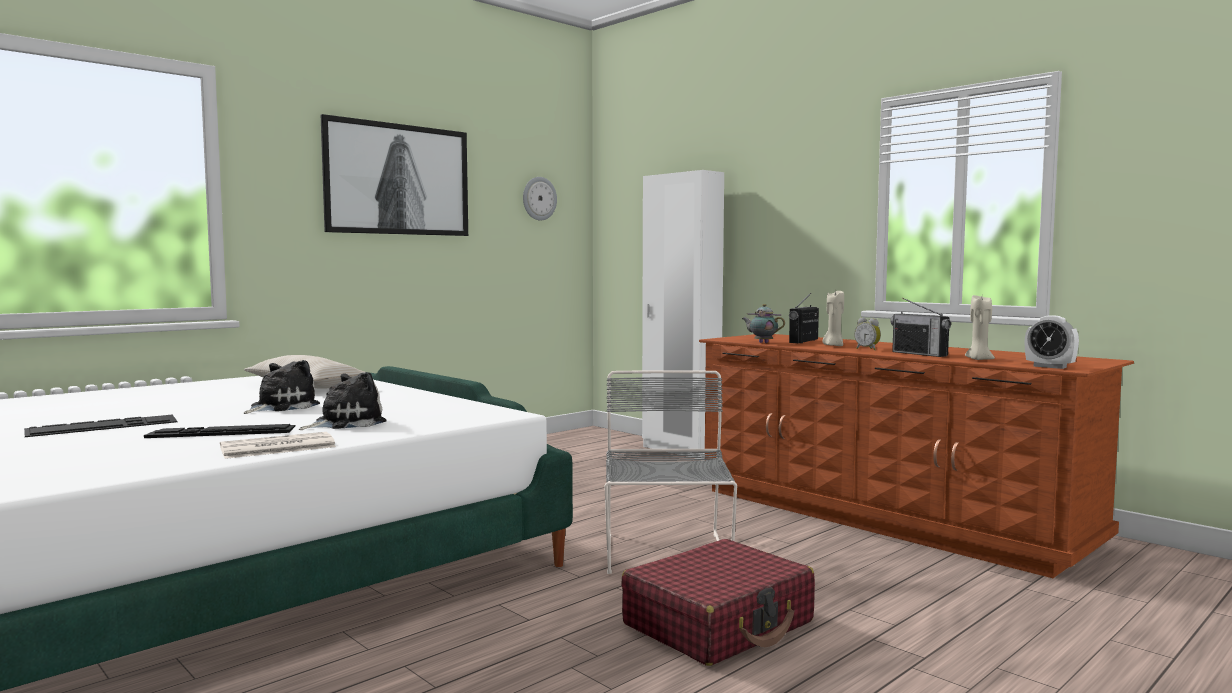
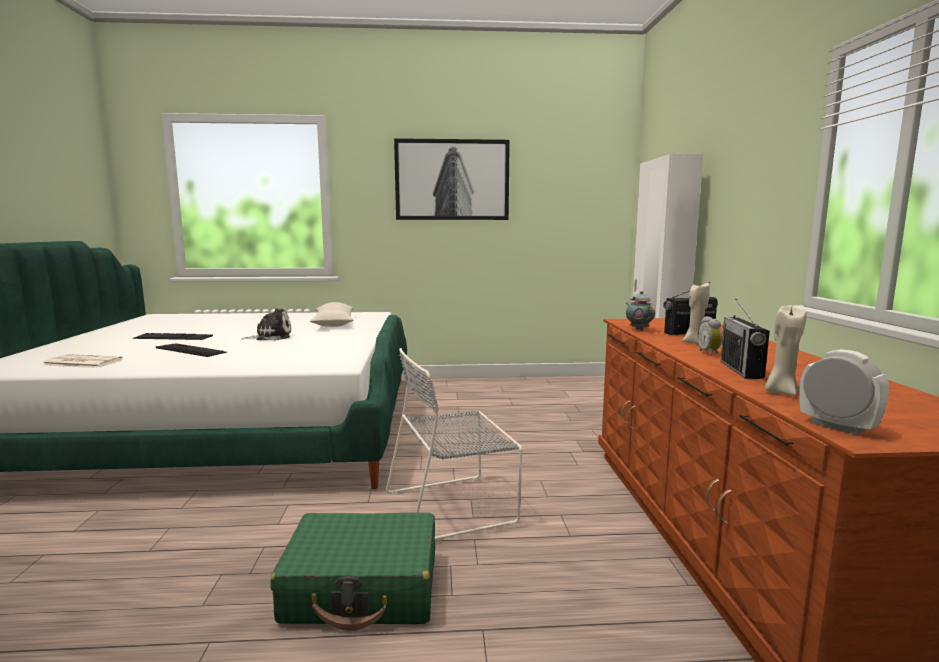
camera: 40 degrees right, 5 degrees up
newspaper [220,432,336,459] -> newspaper moved to [42,354,123,368]
plush toy [299,372,386,430] -> none
wall clock [523,177,557,221] -> none
grey chair [604,370,737,574] -> grey chair turned 150 degrees counterclockwise [386,348,522,540]
red suitcase [621,539,815,666] -> green suitcase [270,513,435,631]
alarm clock [1025,315,1079,369] -> alarm clock turned 150 degrees clockwise [799,349,889,435]

